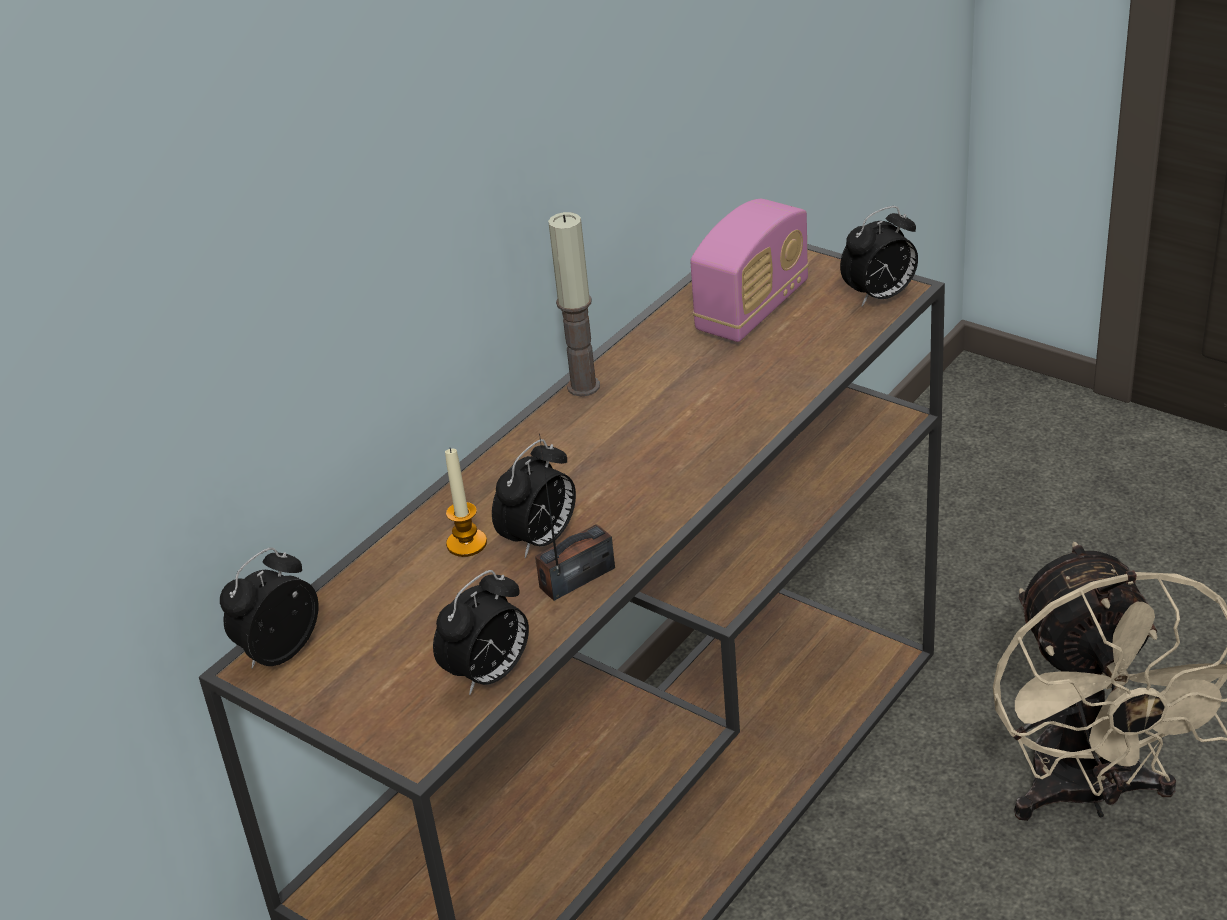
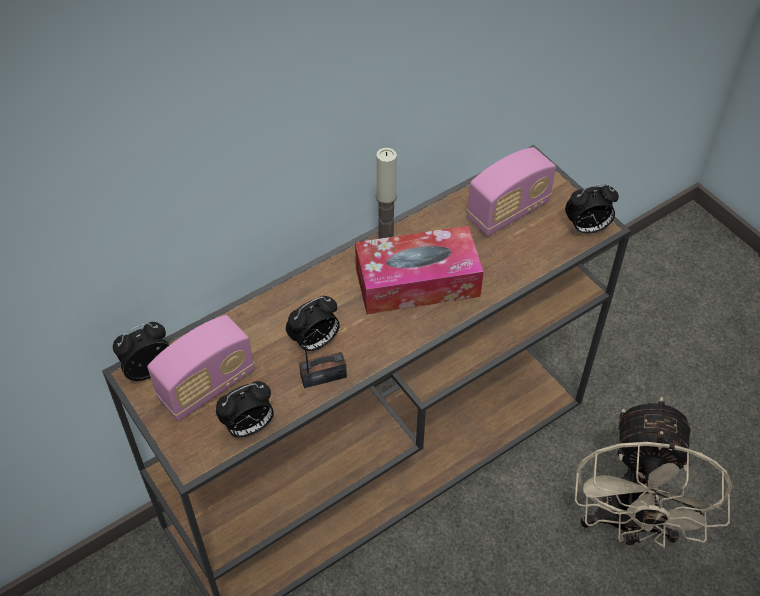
camera: 15 degrees right, 15 degrees up
candle [445,448,487,557] -> none
none -> radio [147,315,254,421]
none -> tissue box [355,226,484,314]

